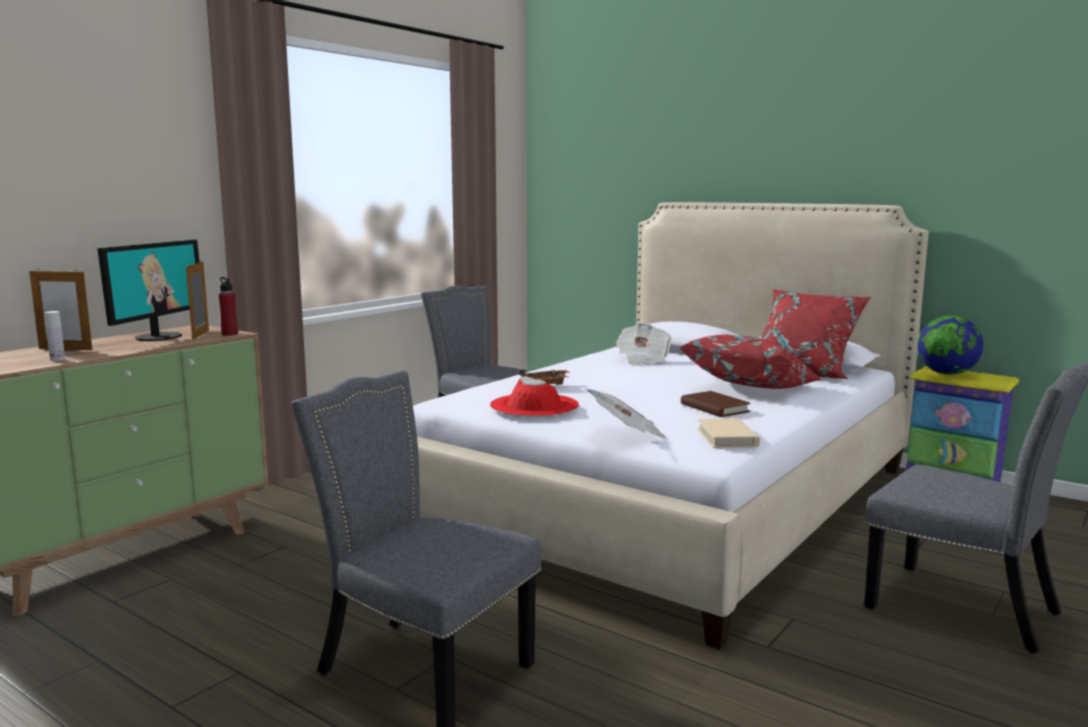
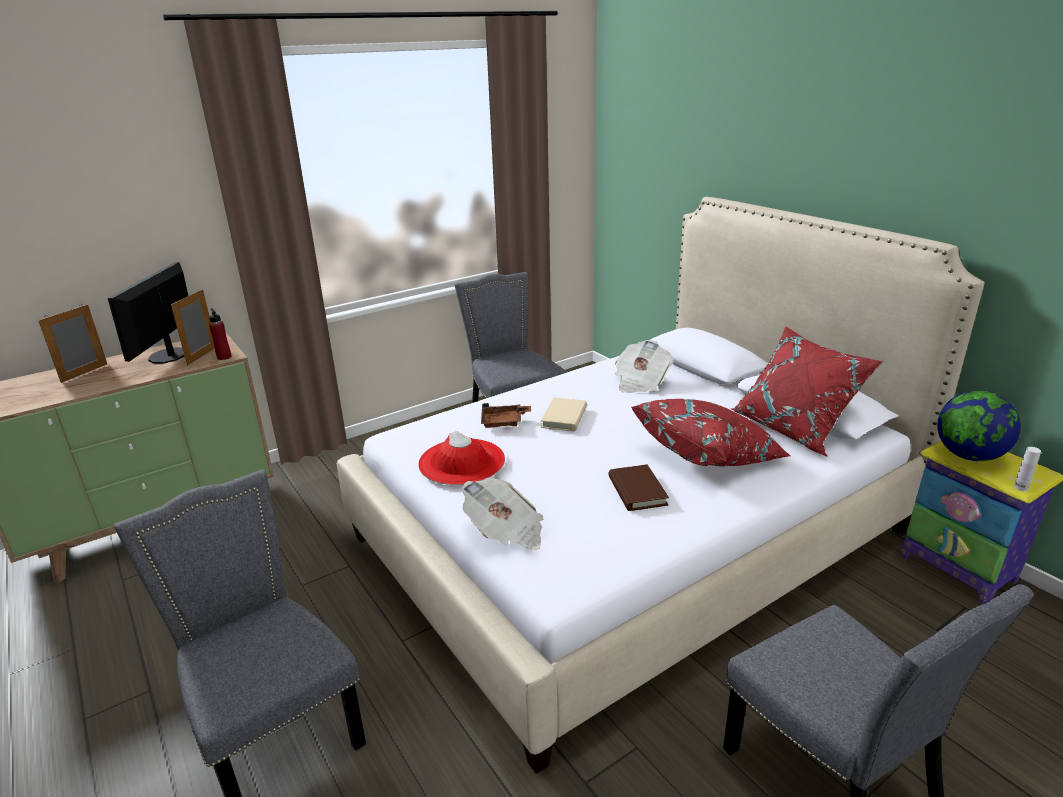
camera: 20 degrees right, 15 degrees up
picture frame [29,268,92,350] -> picture frame turned 90 degrees clockwise [38,304,107,383]
white bottle [45,311,65,361] -> white bottle moved to [1014,447,1041,491]
monitor [97,239,200,341] -> monitor turned 150 degrees clockwise [108,262,188,364]
beige book [697,418,760,448] -> beige book moved to [541,397,587,431]

